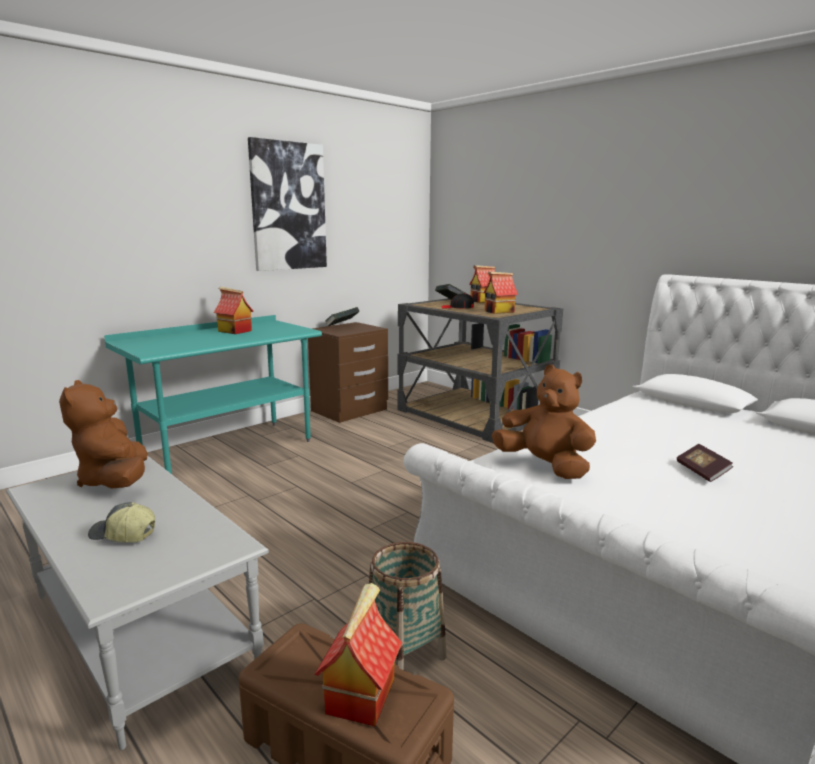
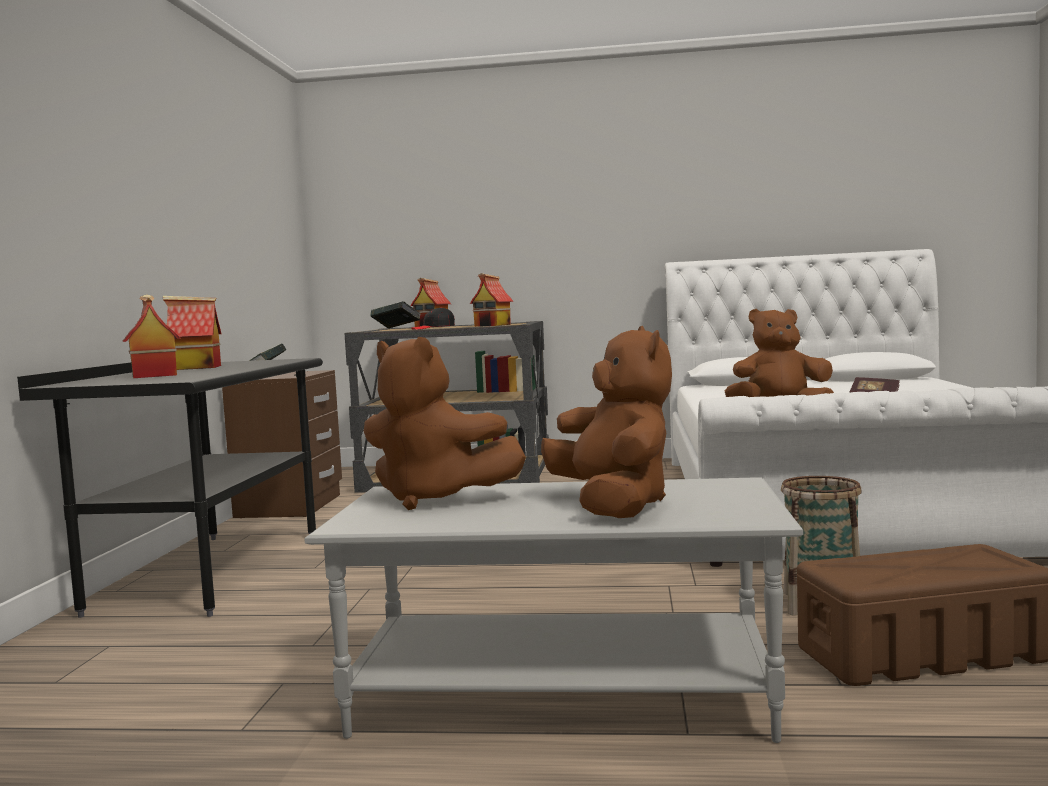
camera: 40 degrees left, 10 degrees down
cap [88,502,155,542] -> brown plush toy [541,326,672,518]
turquoise desk [104,315,322,474] -> black desk [17,358,323,618]
picture [248,137,327,271] -> none
toy house [314,583,402,726] -> toy house moved to [123,294,181,378]

